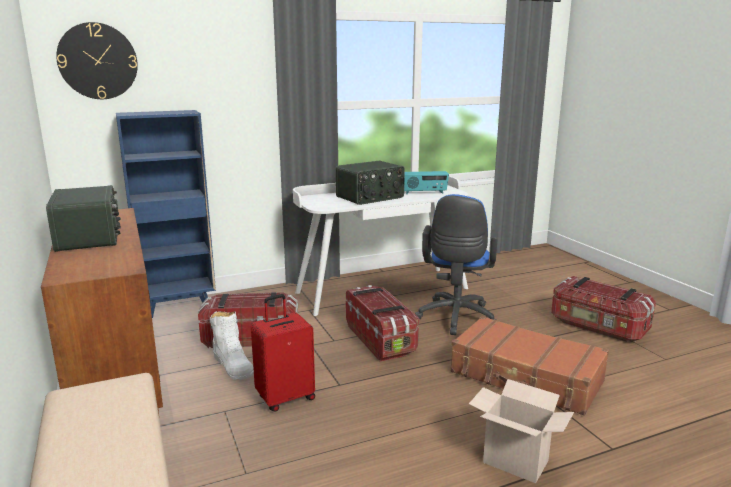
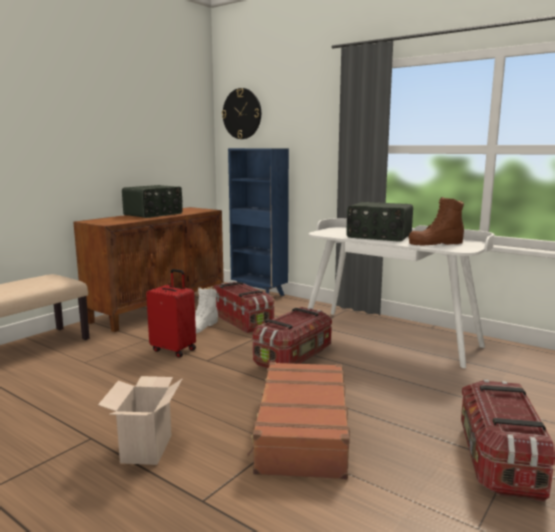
camera: 60 degrees right, 5 degrees down
radio [404,171,449,194] -> brown boot [409,197,464,246]
blue office chair [415,194,498,335] -> none

